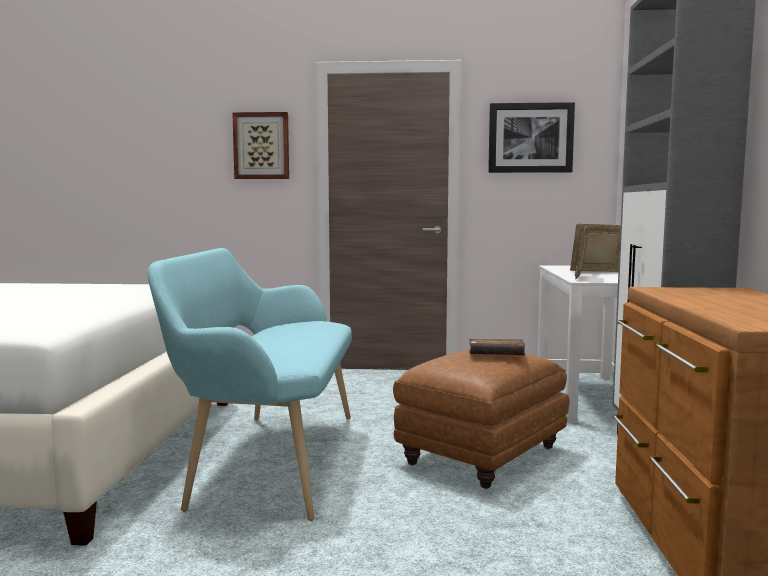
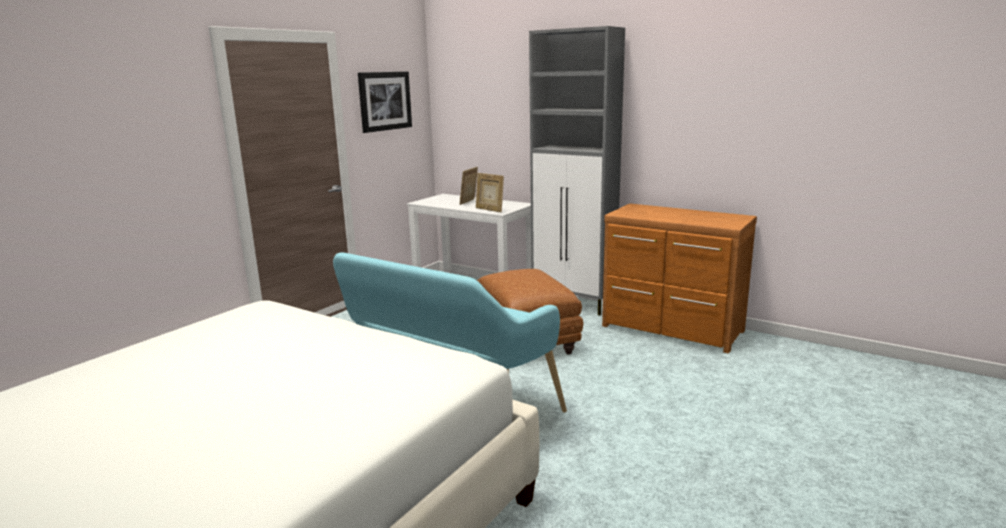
camera: 60 degrees left, 10 degrees up
picture [232,112,289,179] -> none
brown book [469,339,525,355] -> none

